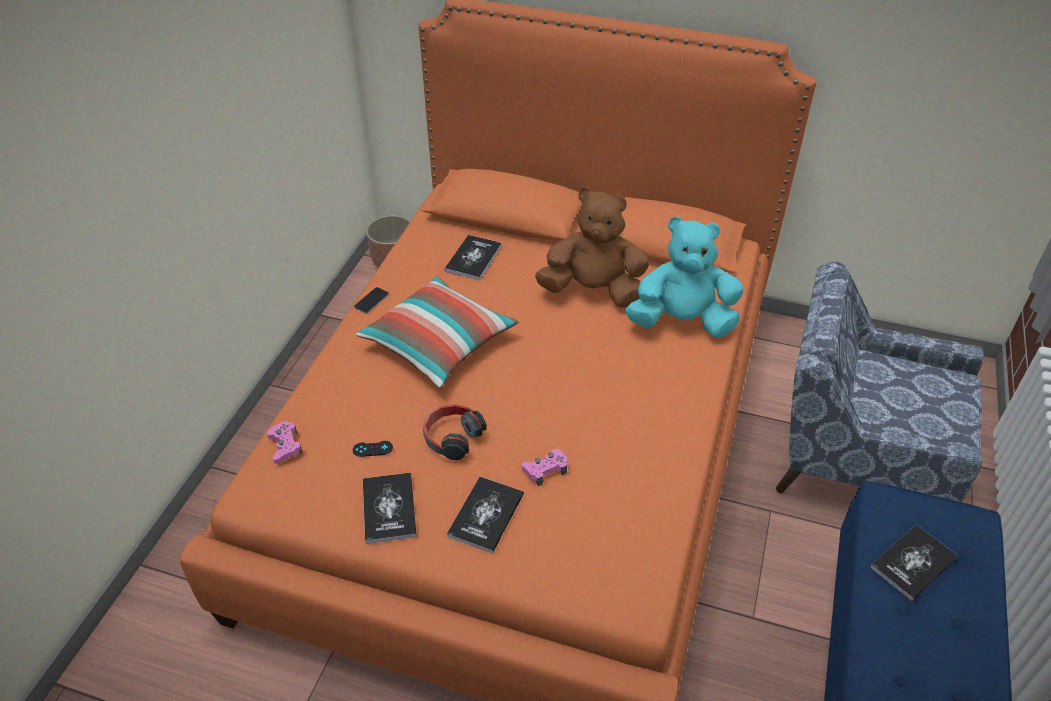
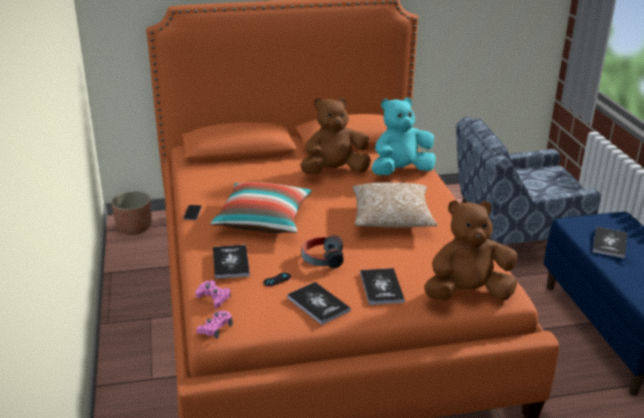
camera: 30 degrees left, 15 degrees down
book [445,235,502,280] -> book moved to [213,245,250,279]
pink game controller [521,449,567,486] -> pink game controller moved to [196,311,233,339]
none -> pillow [352,182,438,228]
none -> brown plush toy [424,200,517,301]

